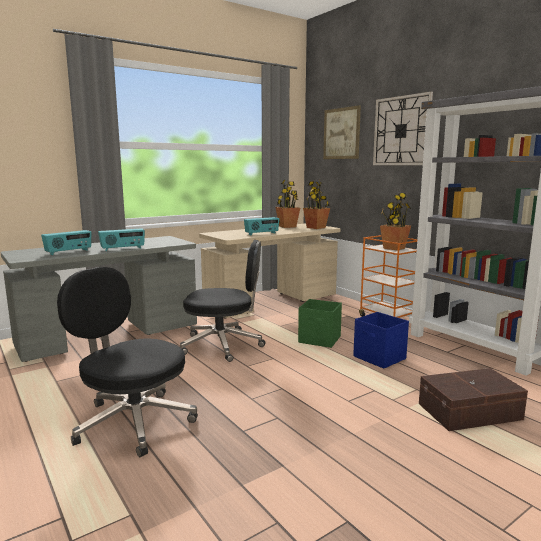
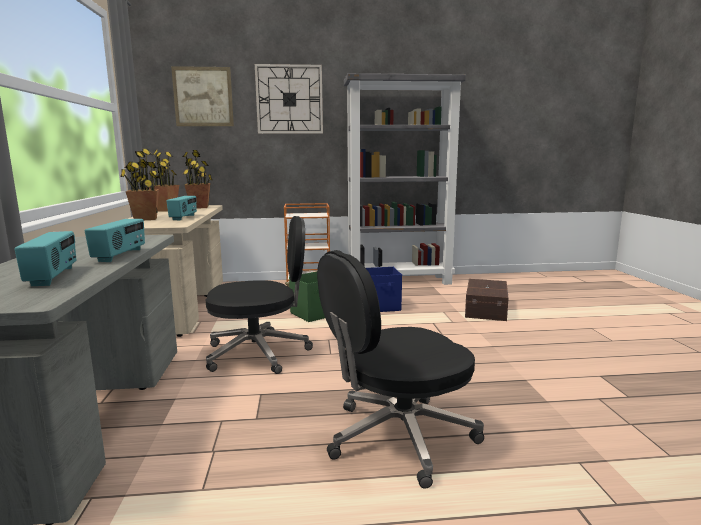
camera: 60 degrees left, 0 degrees up
black office chair [180,240,266,362] -> black office chair turned 45 degrees clockwise [206,216,313,374]
potted plant [380,193,411,251] -> potted plant moved to [120,149,159,220]

